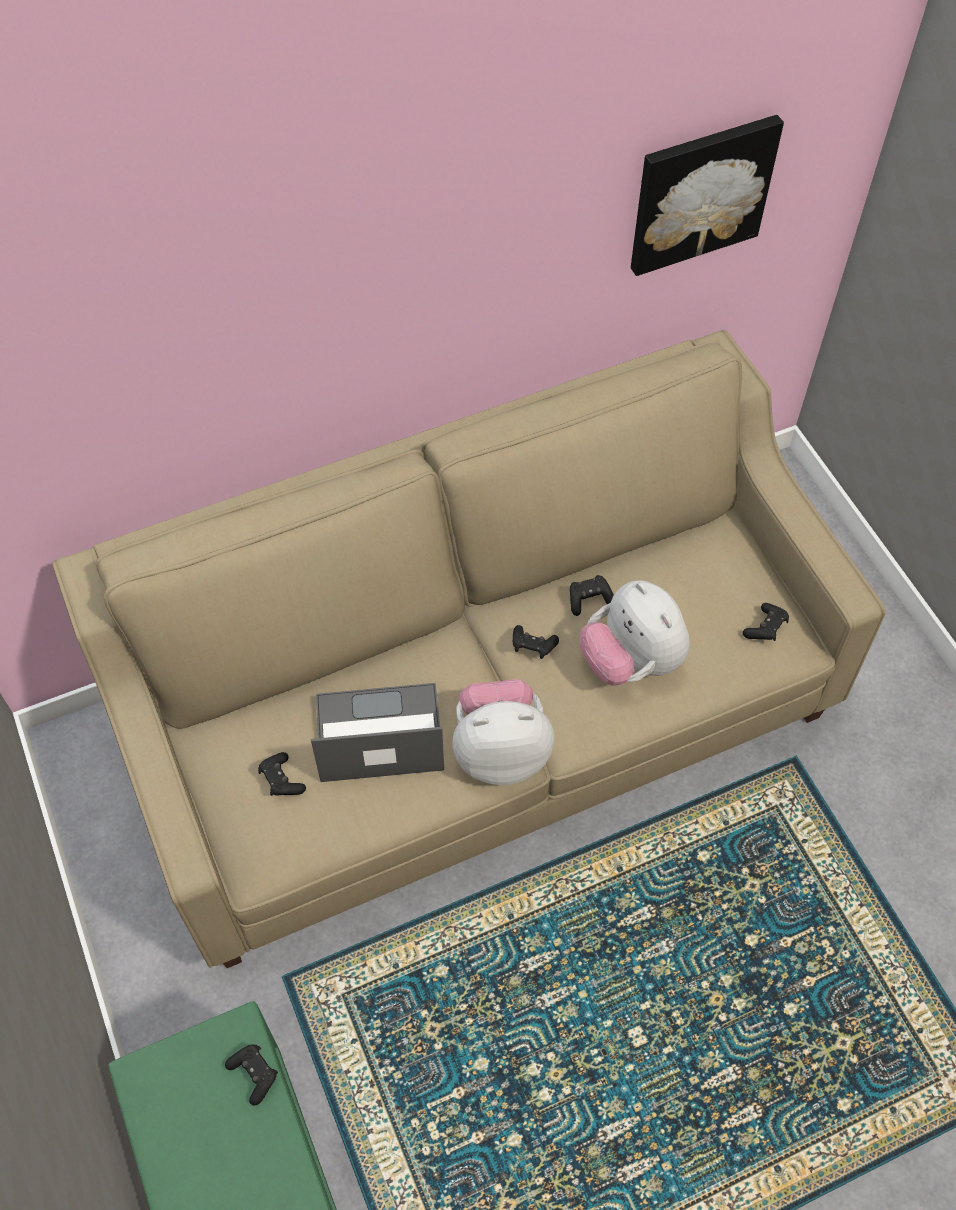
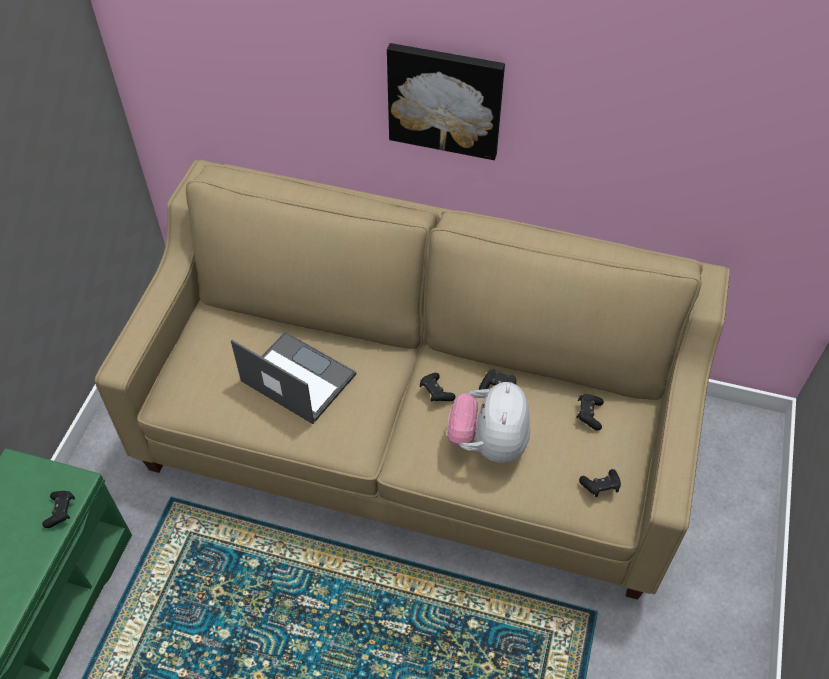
camera: 40 degrees right, 5 degrees down
black game controller [258,752,306,796] -> black game controller moved to [576,394,604,431]
plush toy [452,679,554,785] -> none
picture [631,115,784,276] -> picture moved to [387,43,505,160]

